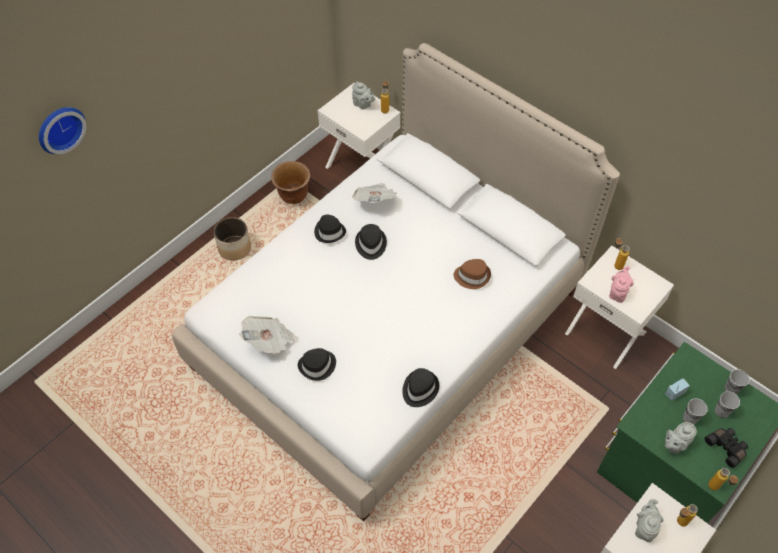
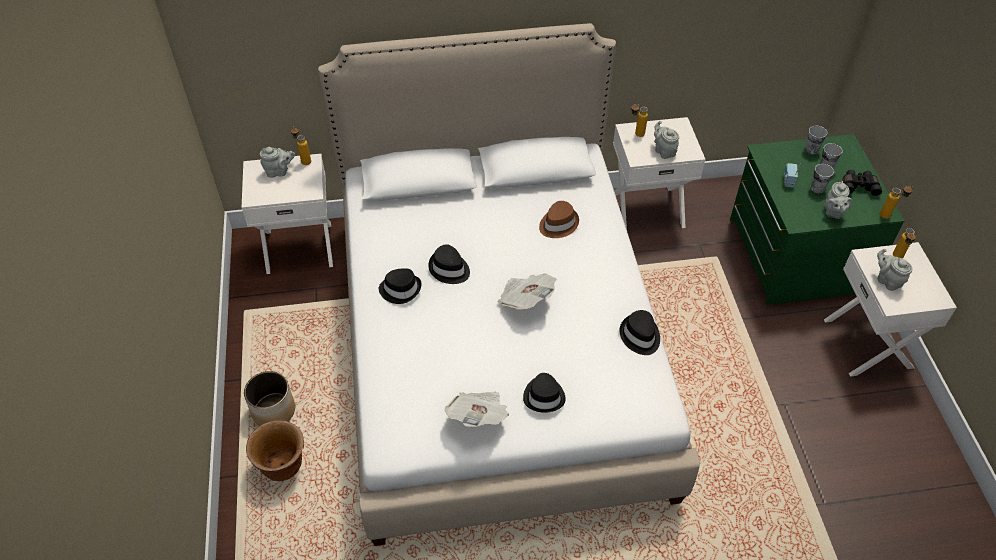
camera: 50 degrees left, 5 degrees down
wall clock [39,107,86,154] -> none
brown planter [271,161,310,204] -> brown planter moved to [246,420,304,481]
newspaper [352,183,397,203] -> newspaper moved to [498,274,557,309]
pink teapot [609,266,634,303] -> grey teapot [654,121,679,159]

